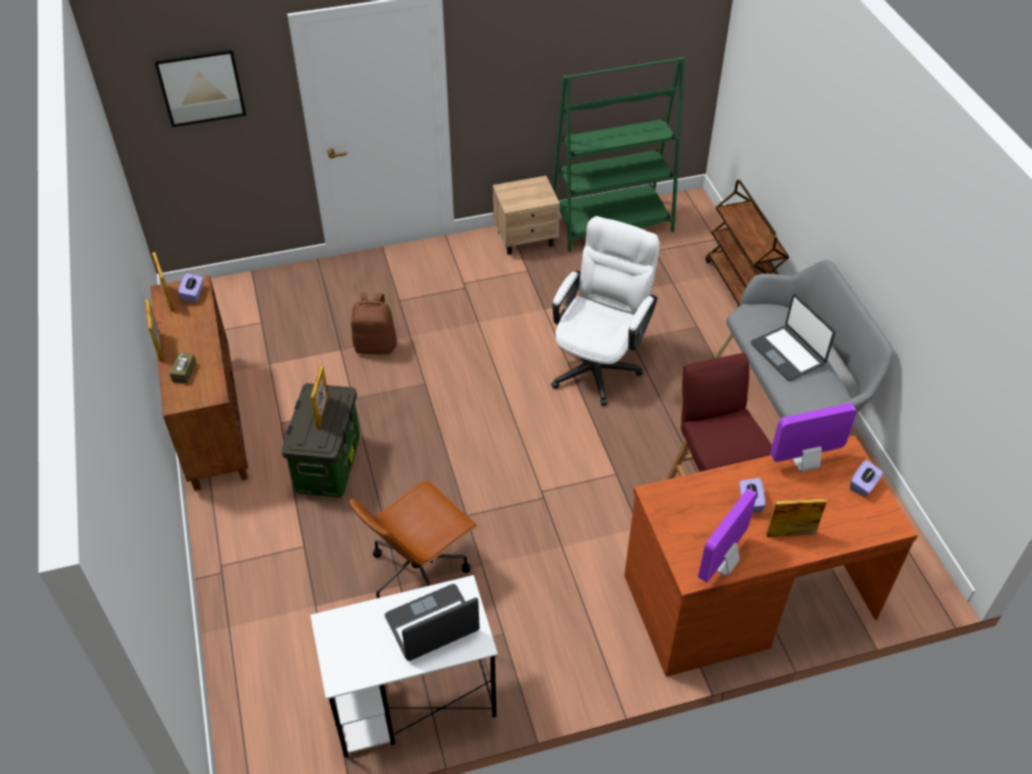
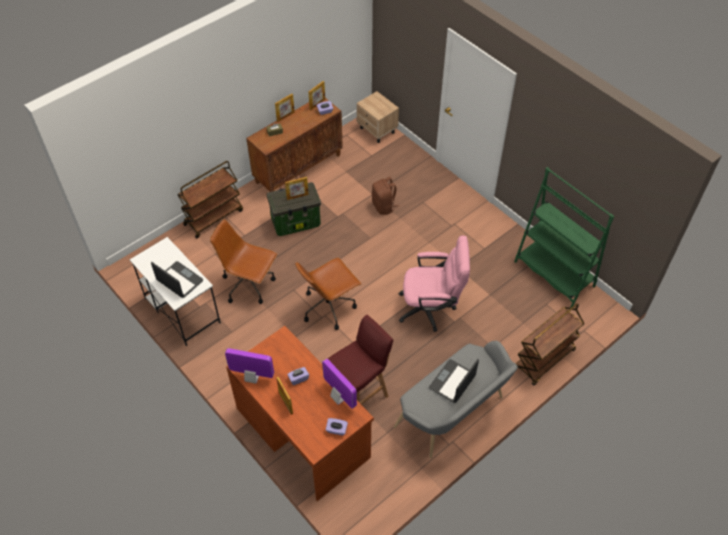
camera: 65 degrees right, 5 degrees up
picture [154,49,246,127] -> none
beige nightstand [493,176,560,255] -> beige nightstand moved to [357,91,399,143]
white office chair [551,216,660,406] -> pink office chair [399,235,470,332]
none -> brown cart [177,161,243,238]
none -> brown office chair [295,257,361,330]

